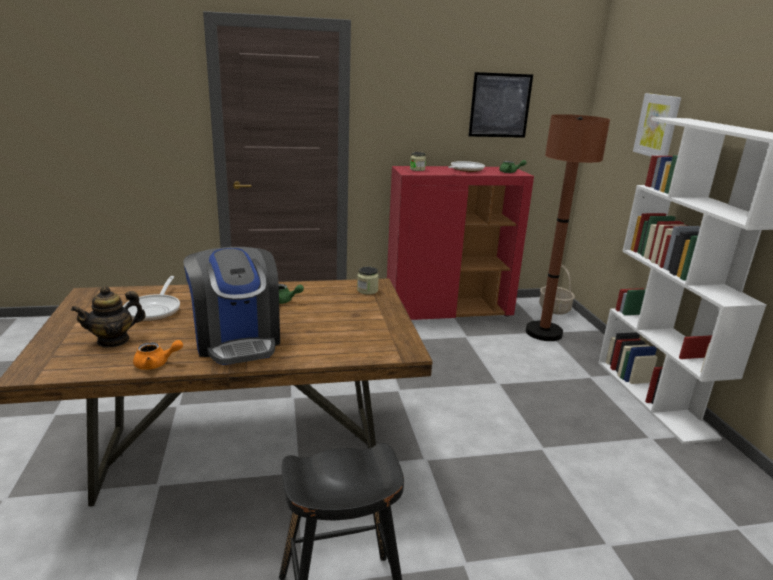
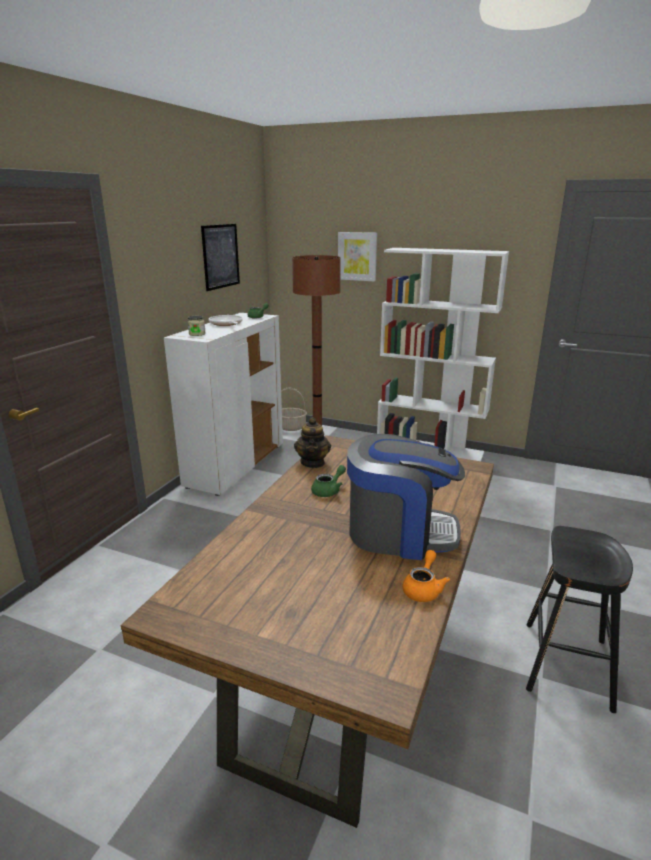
camera: 55 degrees left, 0 degrees up
teapot [71,286,146,348] -> teapot moved to [294,417,331,468]
frying pan [123,276,180,321] -> none
jar [357,266,379,294] -> none
red cabinet [387,166,534,320] -> white cabinet [164,313,283,496]

